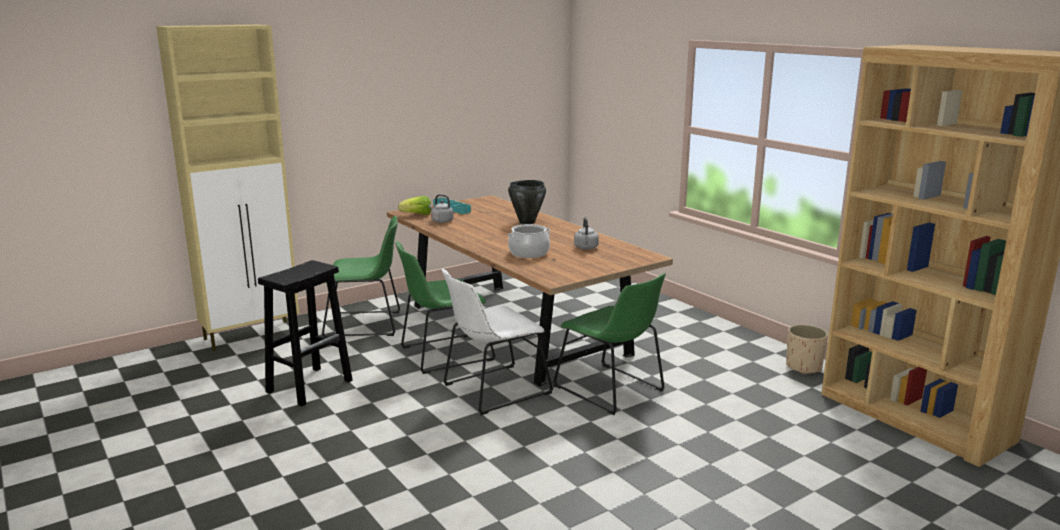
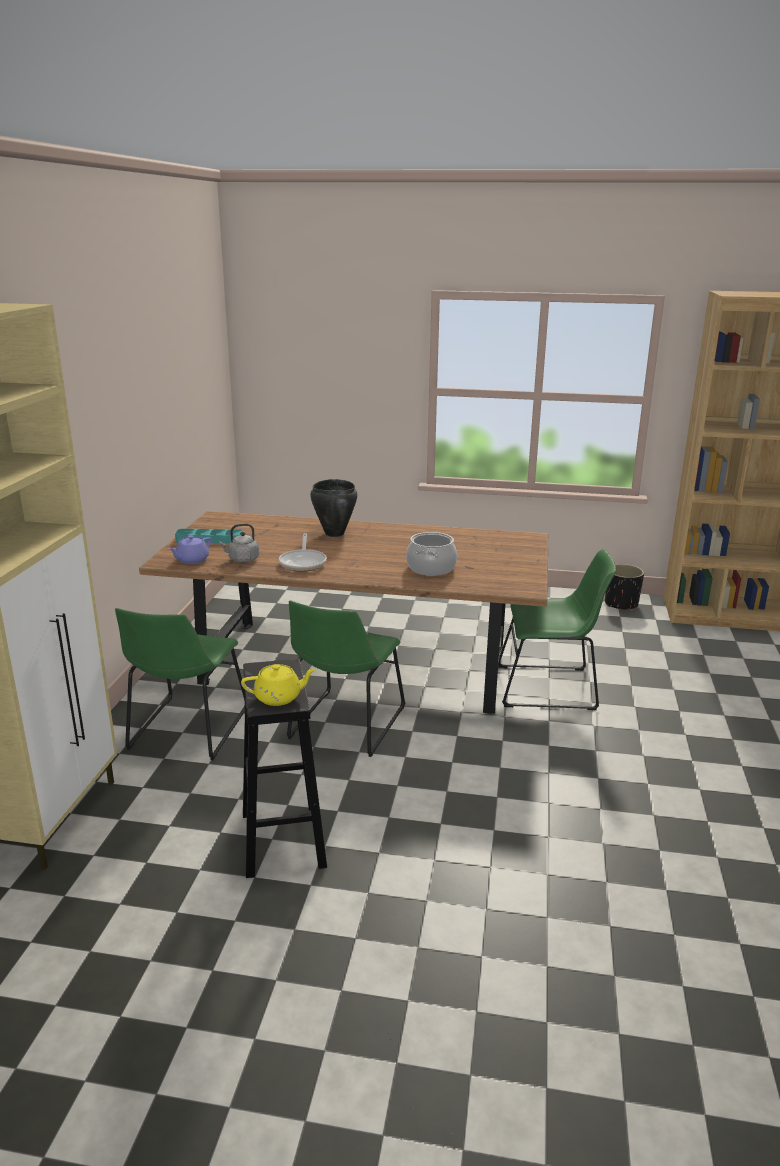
camera: 45 degrees left, 5 degrees up
green chair [322,216,400,338] -> green chair turned 150 degrees clockwise [115,608,245,760]
lettuce [398,196,431,215] -> purple teapot [169,535,211,564]
white chair [441,268,553,415] -> none
grey kettle [574,217,599,250] -> none
beige planter [786,325,828,374] -> black planter [605,564,644,611]
none -> yellow teapot [241,664,316,706]
none -> frying pan [279,533,327,572]

